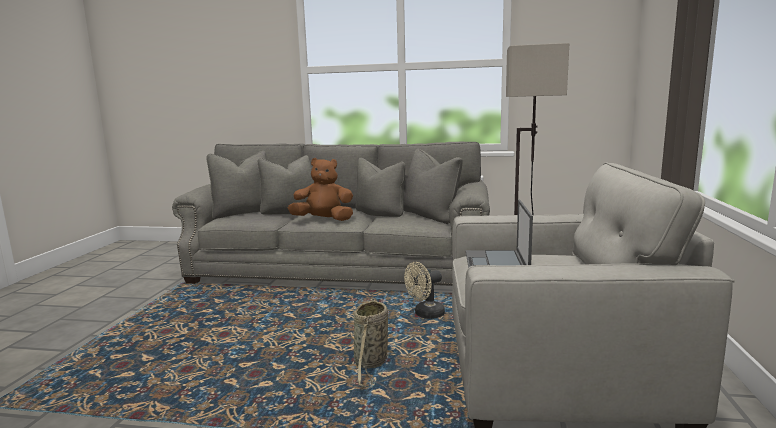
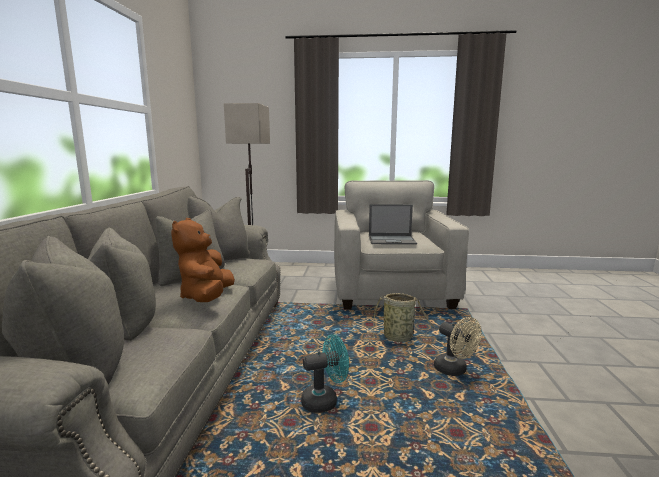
camera: 95 degrees left, 0 degrees up
beige fan [404,262,445,319] -> beige fan moved to [434,317,481,376]
none -> turquoise fan [301,334,349,413]

